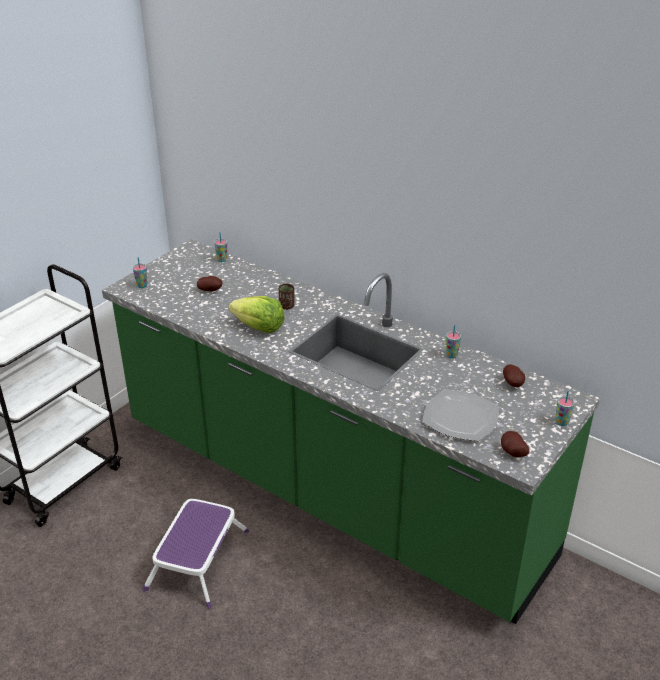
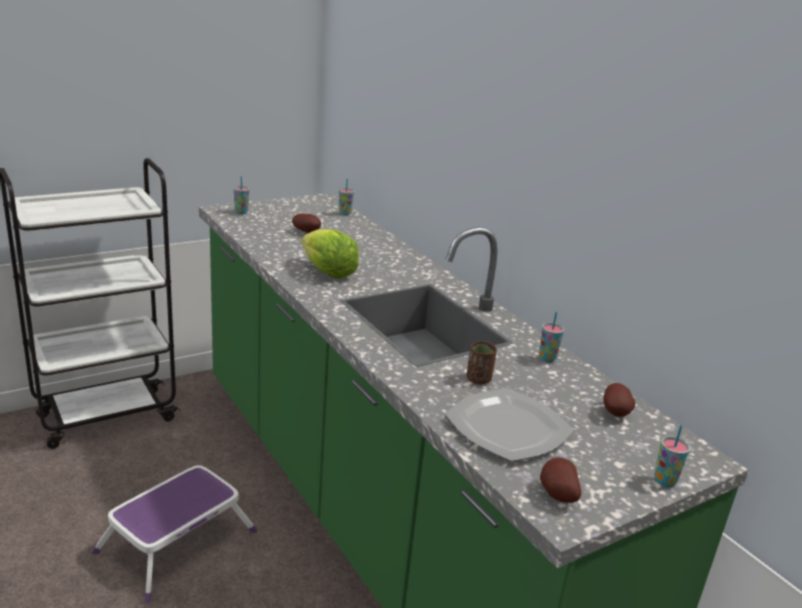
camera: 20 degrees right, 10 degrees down
brown cup [278,284,294,310] -> brown cup moved to [466,341,497,385]

